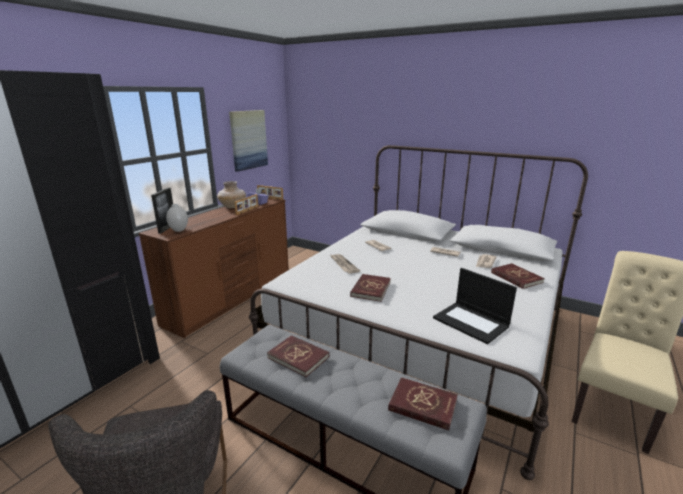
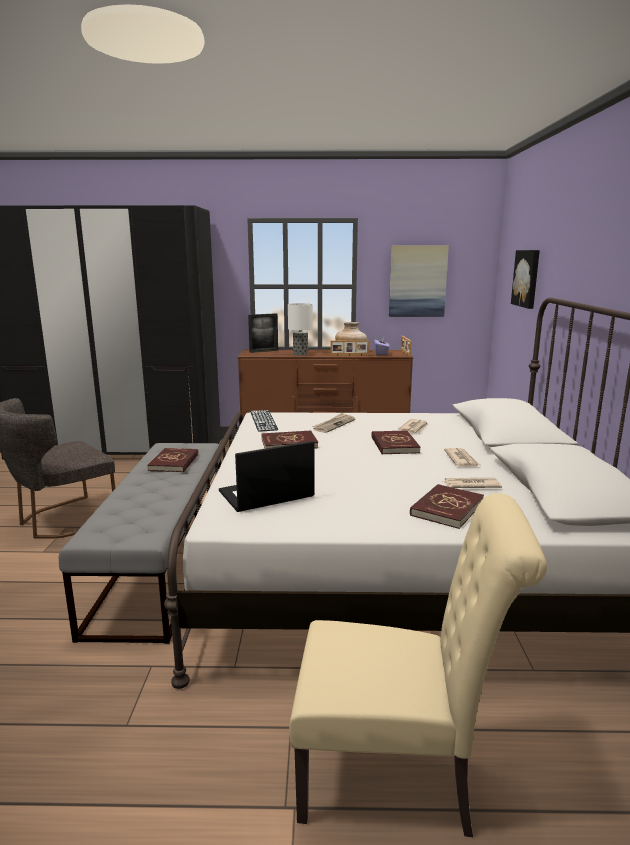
camera: 60 degrees right, 5 degrees down
white vase [166,204,188,232] -> none
red book [388,377,458,430] -> red book moved to [371,430,420,455]
laptop [433,268,517,344] -> laptop turned 45 degrees clockwise [219,441,314,512]
none -> keyboard [250,410,278,432]
none -> table lamp [288,303,313,356]
none -> picture [511,250,540,309]

